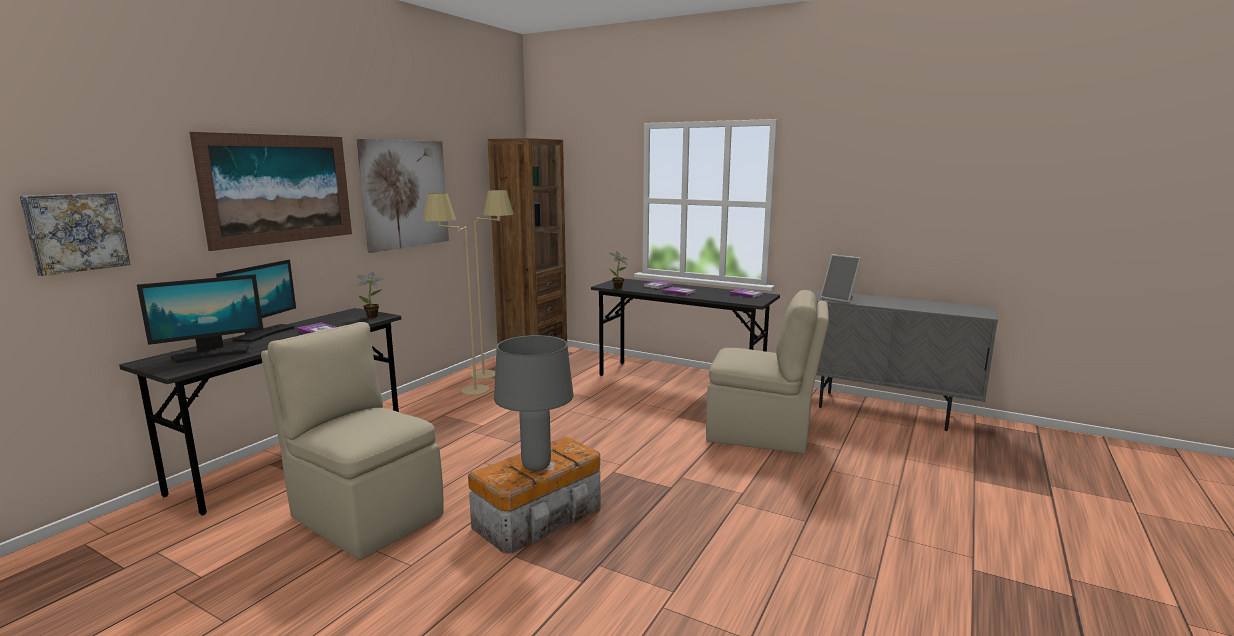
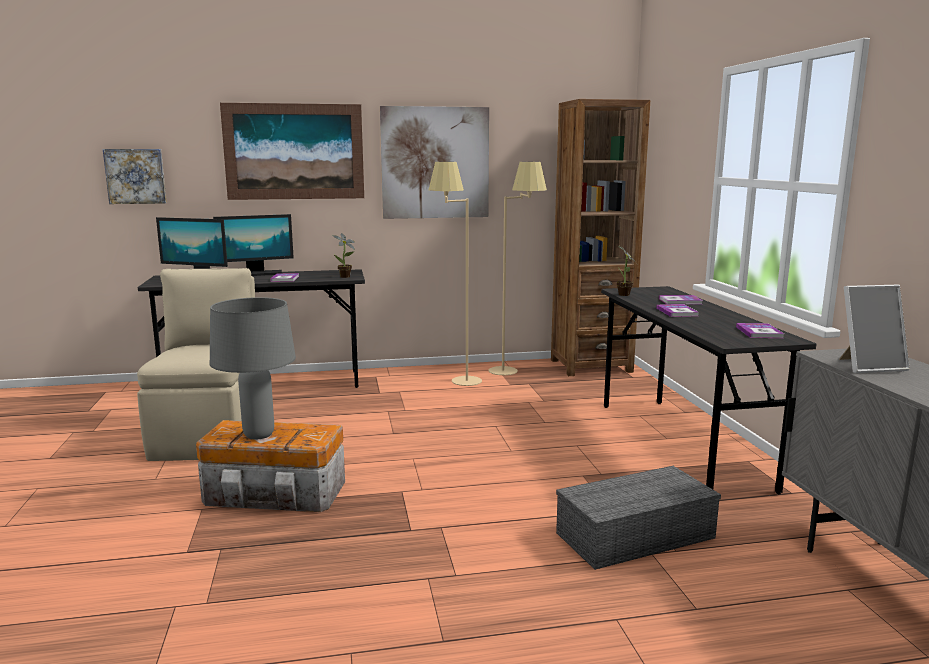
camera: 50 degrees right, 0 degrees up
beige chair [706,290,829,454] -> grey storage box [556,466,721,570]
picture frame [820,254,861,303] -> picture frame turned 105 degrees counterclockwise [839,285,910,373]

